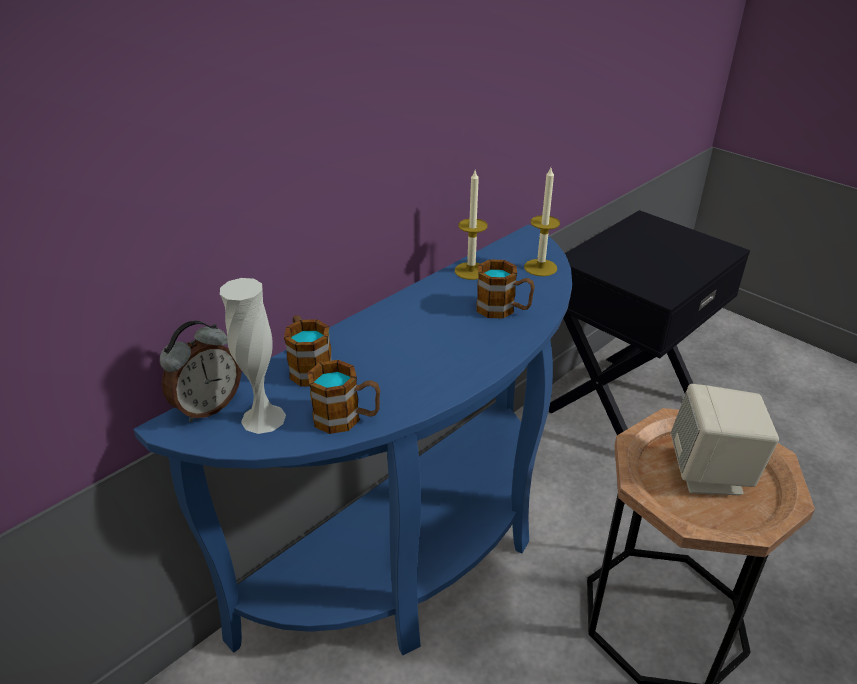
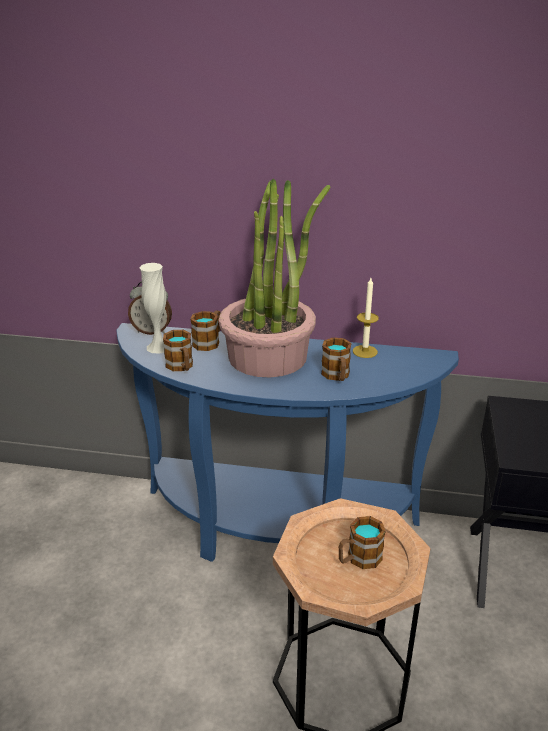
camera: 55 degrees right, 5 degrees down
candle [524,168,560,276] -> none
beige speaker [671,384,779,495] -> mug [339,516,386,569]
none -> potted plant [219,179,330,378]

